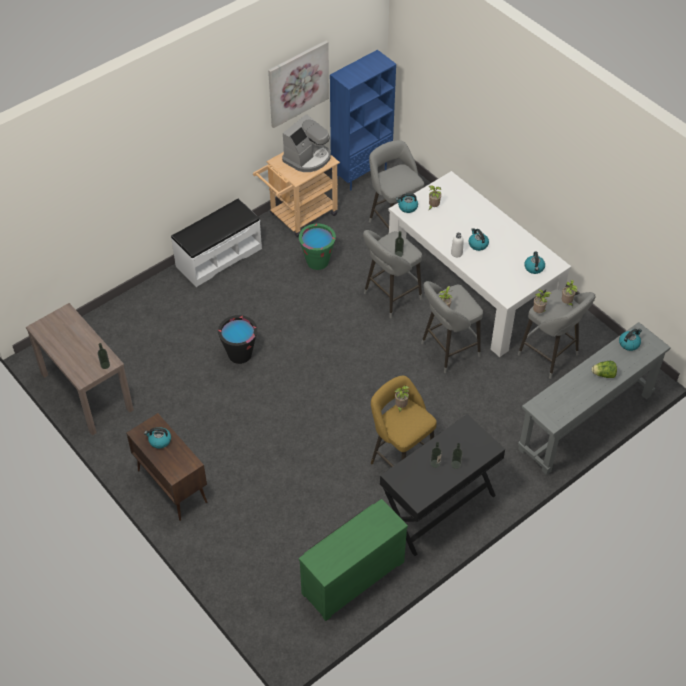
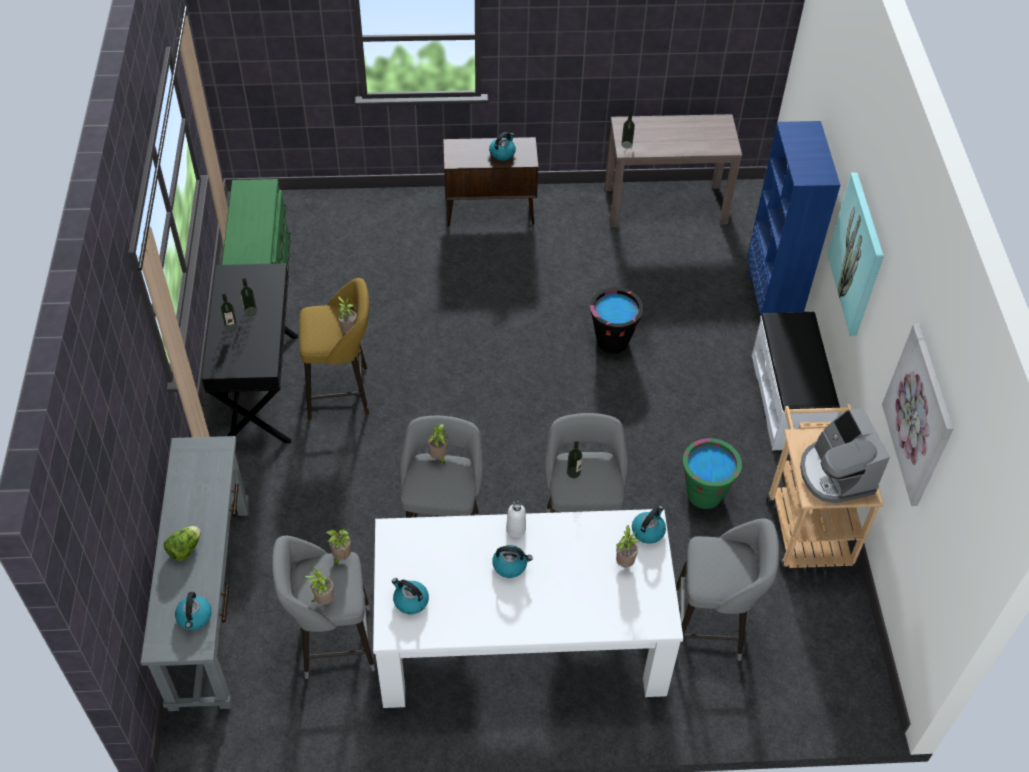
camera: 125 degrees right, 0 degrees up
blue bookcase [330,50,396,190] -> blue bookcase moved to [747,121,840,316]
none -> picture [827,173,884,336]

